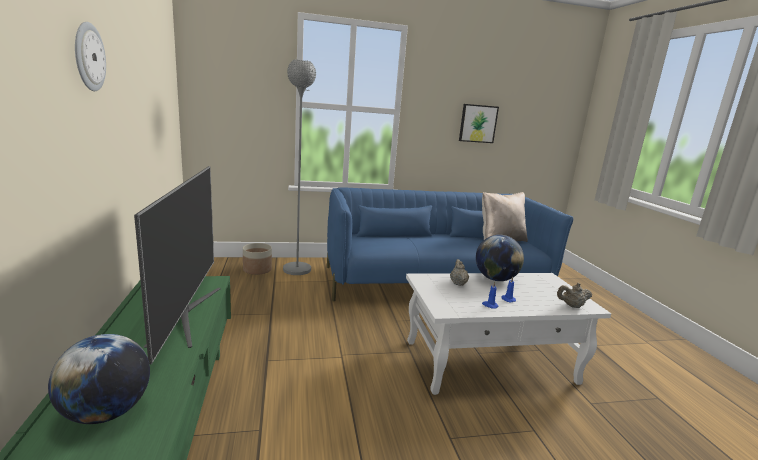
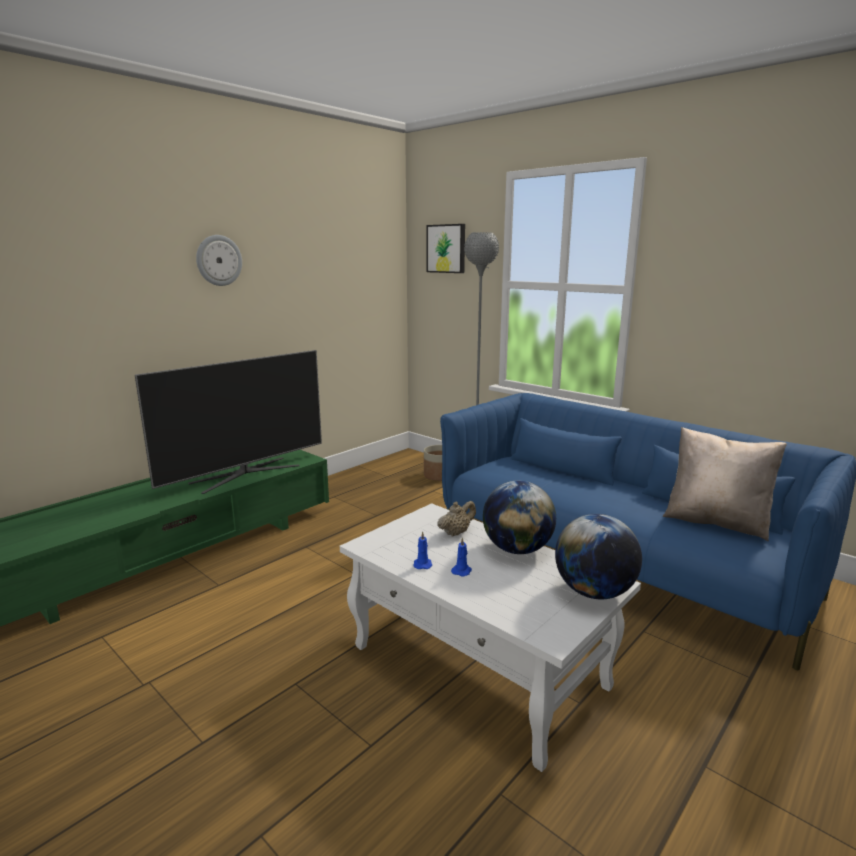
camera: 55 degrees right, 0 degrees up
globe [48,334,150,424] -> globe moved to [555,514,642,599]
picture [459,104,499,143] -> picture moved to [427,224,465,273]
beige teapot [557,283,592,308] -> none

